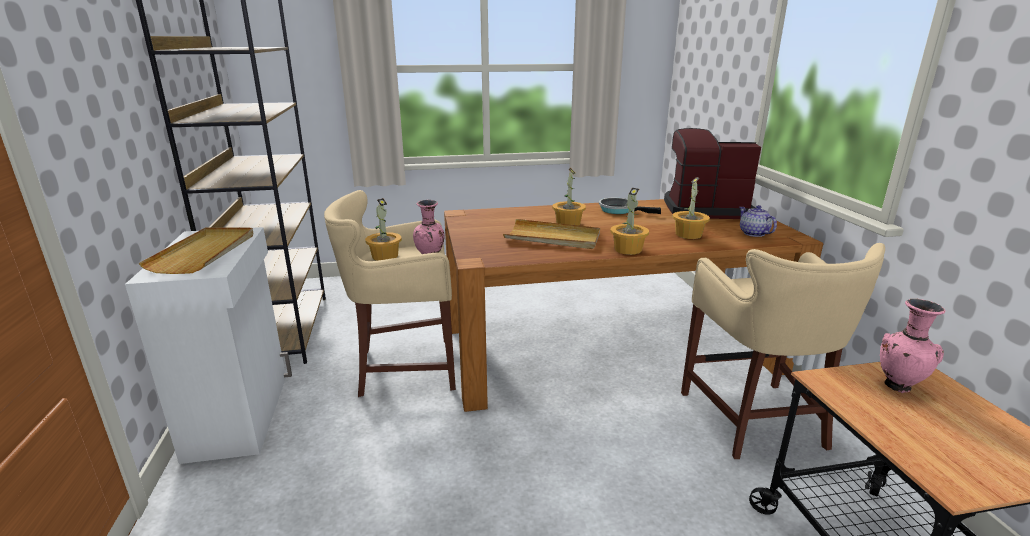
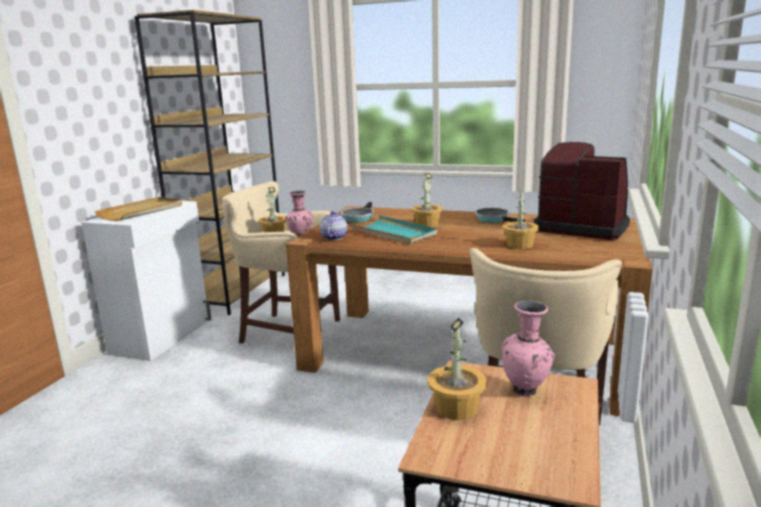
camera: 30 degrees right, 5 degrees down
beige tray [503,219,600,249] -> turquoise tray [349,215,437,244]
potted plant [610,188,649,255] -> potted plant moved to [427,318,487,420]
teapot [739,205,777,237] -> teapot moved to [319,211,347,240]
none -> frying pan [341,202,374,222]

